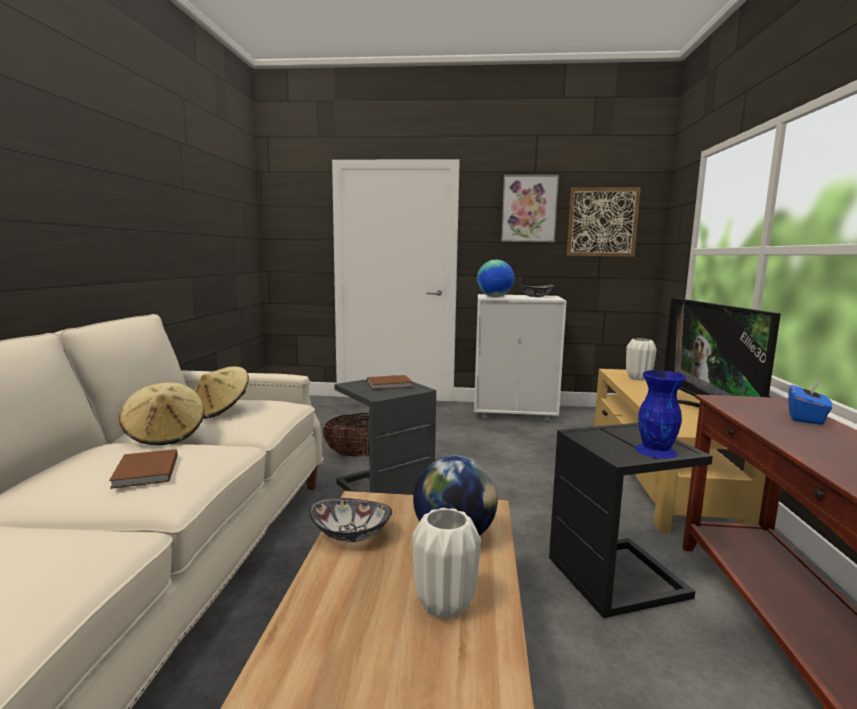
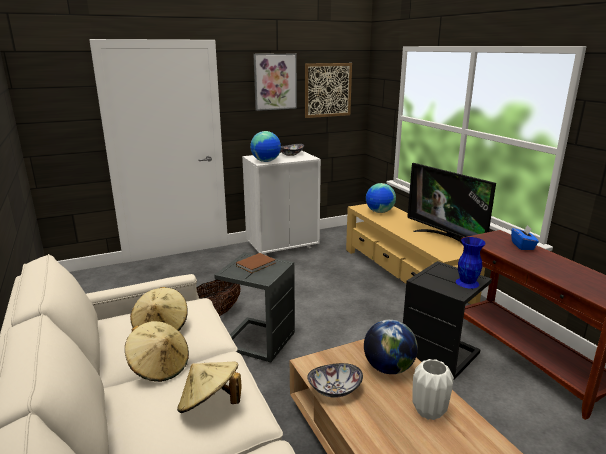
camera: 30 degrees left, 10 degrees up
brown book [109,449,177,489] -> beige hat [177,361,242,413]
white vase [626,338,657,380] -> globe [366,183,396,213]

